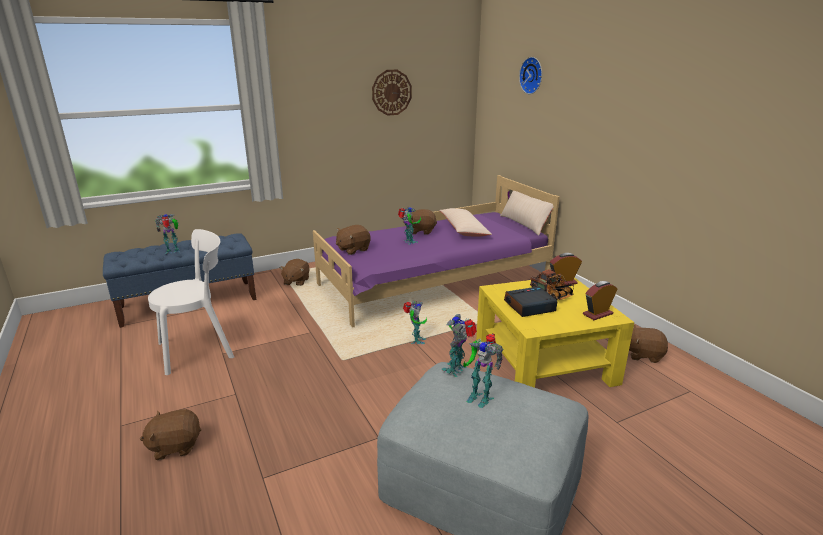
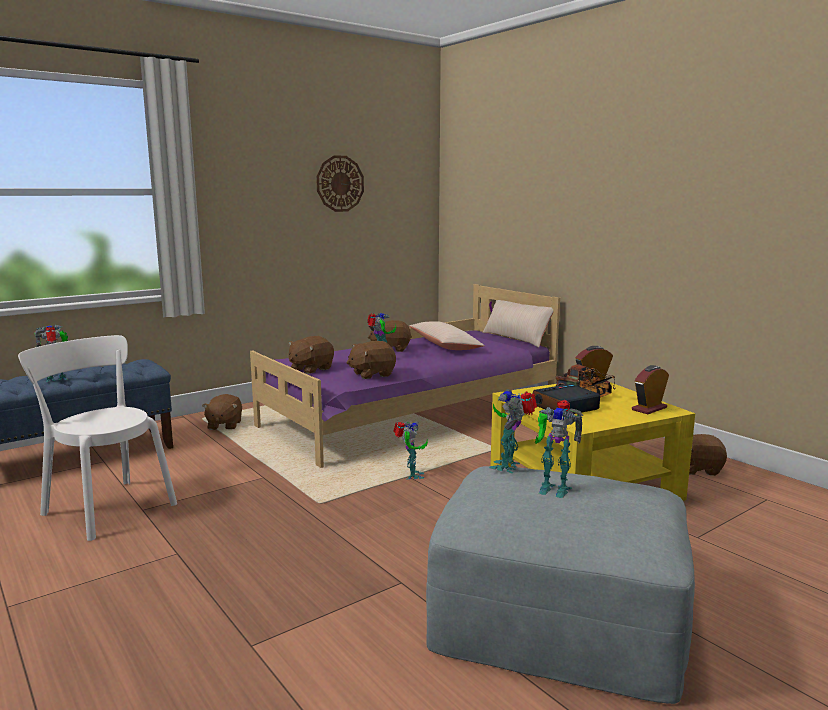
camera: 10 degrees left, 10 degrees down
brown plush toy [140,409,201,460] -> brown plush toy moved to [347,341,396,379]
white chair [148,229,234,375] -> white chair turned 105 degrees counterclockwise [18,335,177,541]
wall clock [519,57,542,94] -> none

